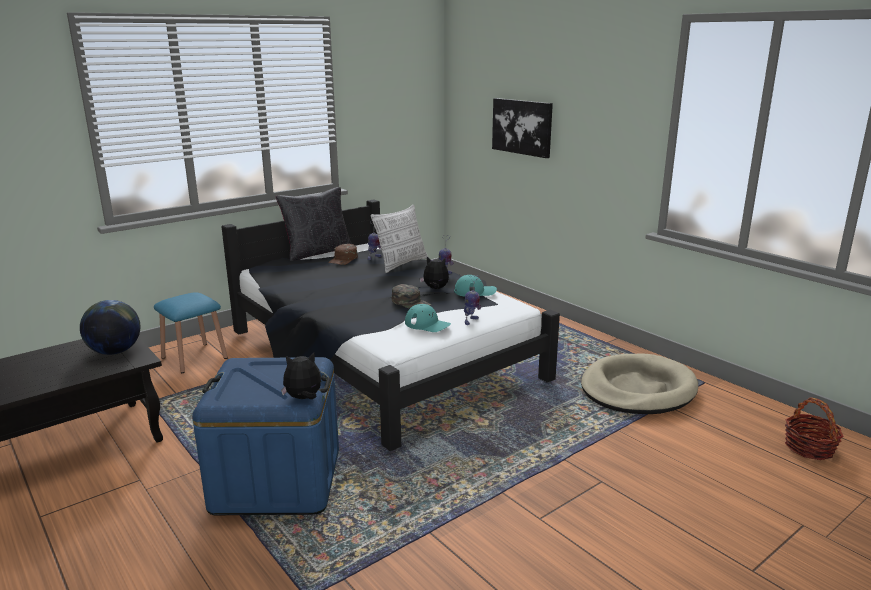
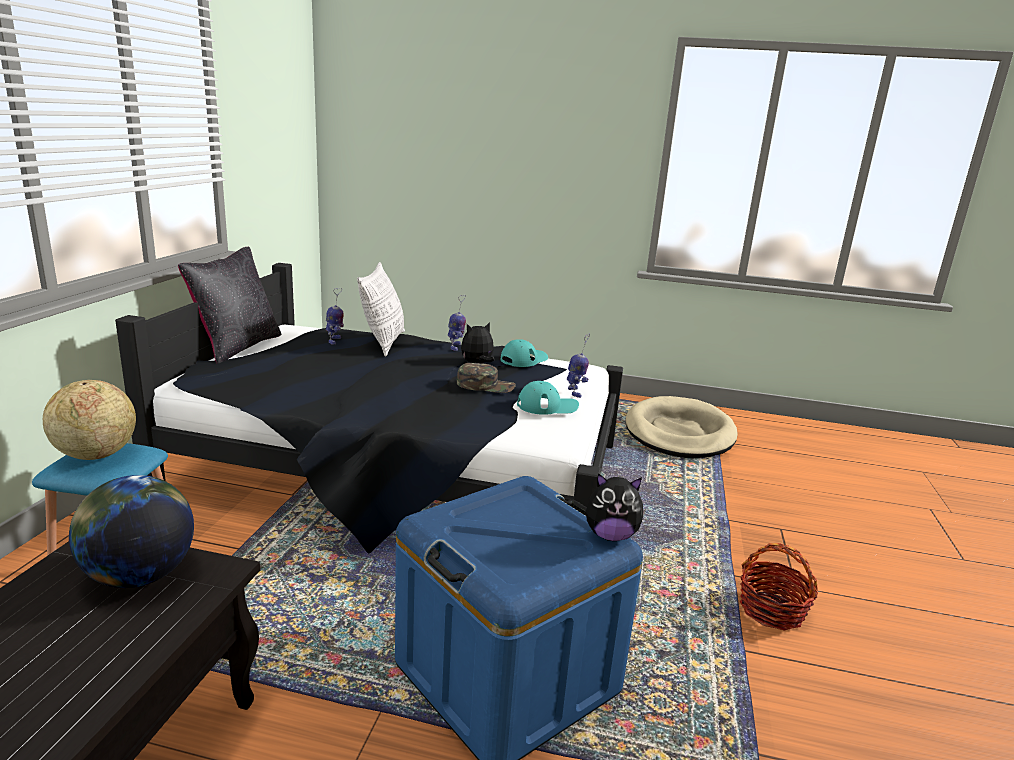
camera: 40 degrees left, 0 degrees up
plush toy [281,353,321,399] -> plush toy turned 120 degrees counterclockwise [586,473,646,541]
brown cap [328,244,358,265] -> none
picture [492,98,553,158] -> none
basket [785,397,844,460] -> basket moved to [740,543,818,631]
none -> globe [43,380,136,460]

